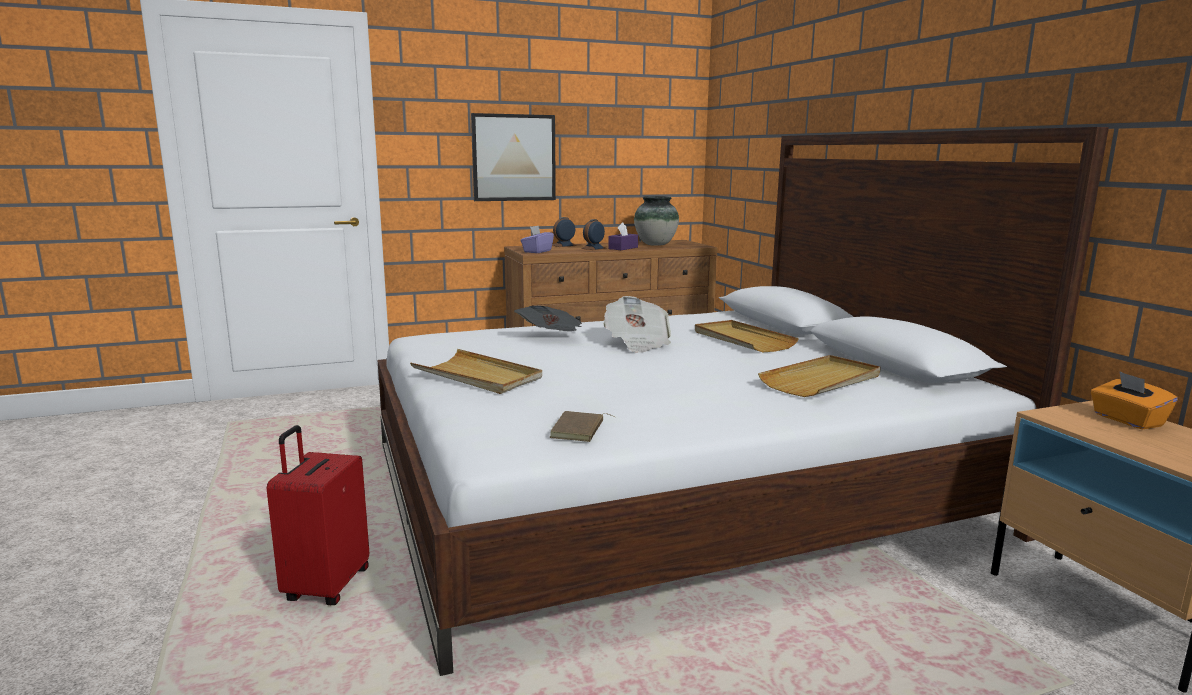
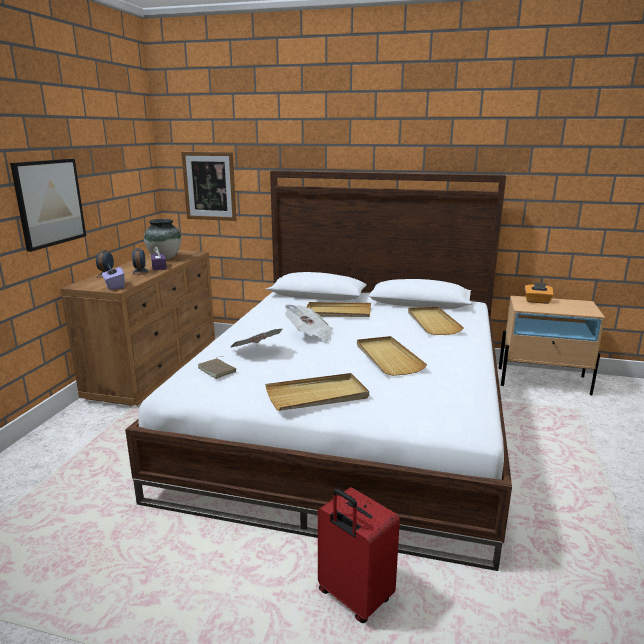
camera: 55 degrees left, 5 degrees up
brown book [549,411,615,442] -> brown book moved to [198,358,236,379]
none -> picture [181,152,237,221]
none -> beige tray [357,336,427,376]

